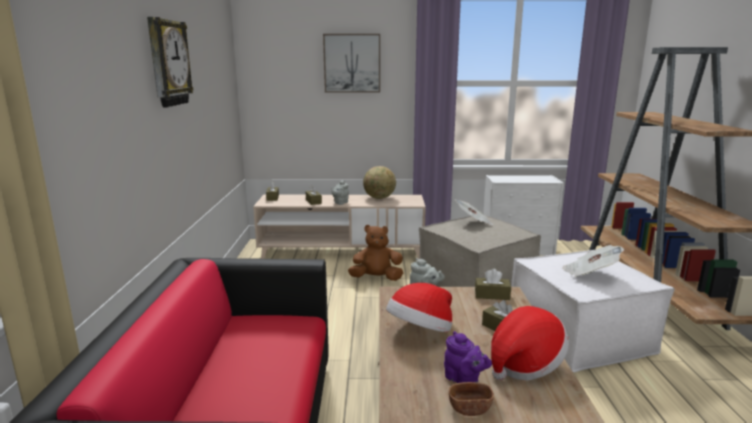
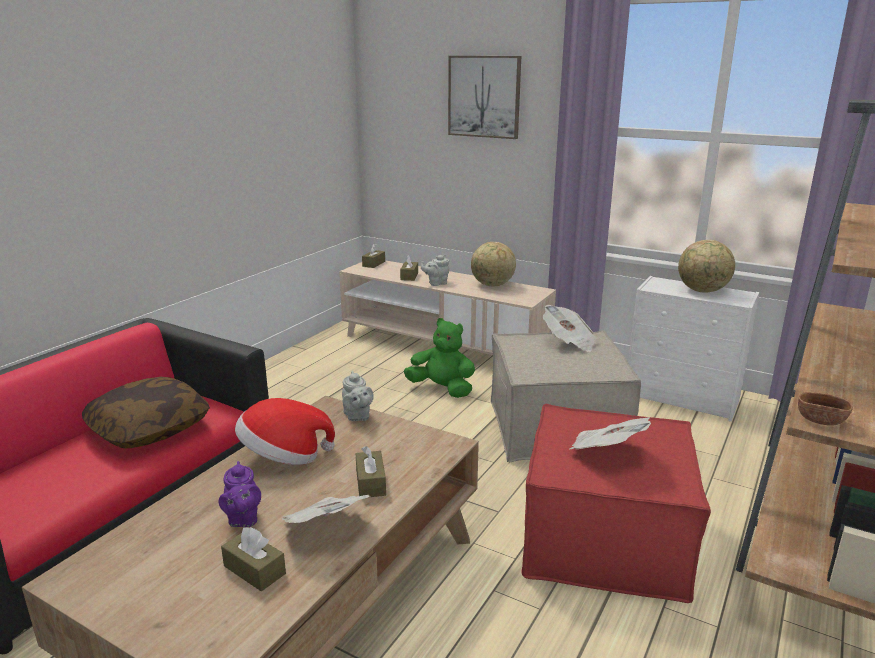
camera: 30 degrees right, 5 degrees up
wall clock [147,17,194,108] -> none
brown plush toy [348,225,403,281] -> green plush toy [404,318,475,398]
brown bowl [449,382,494,416] -> brown bowl moved to [798,392,853,426]
brown tissue box [475,269,511,300] -> brown tissue box moved to [221,527,286,591]
hat [491,306,569,381] -> newspaper [282,495,370,523]
white ottoman [511,250,675,373] -> red ottoman [521,404,711,603]
none -> pillow [82,377,210,448]
none -> globe [678,240,735,292]

